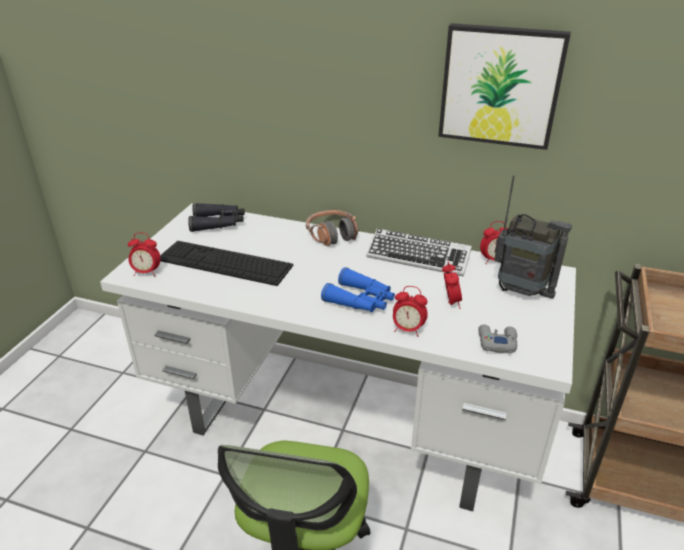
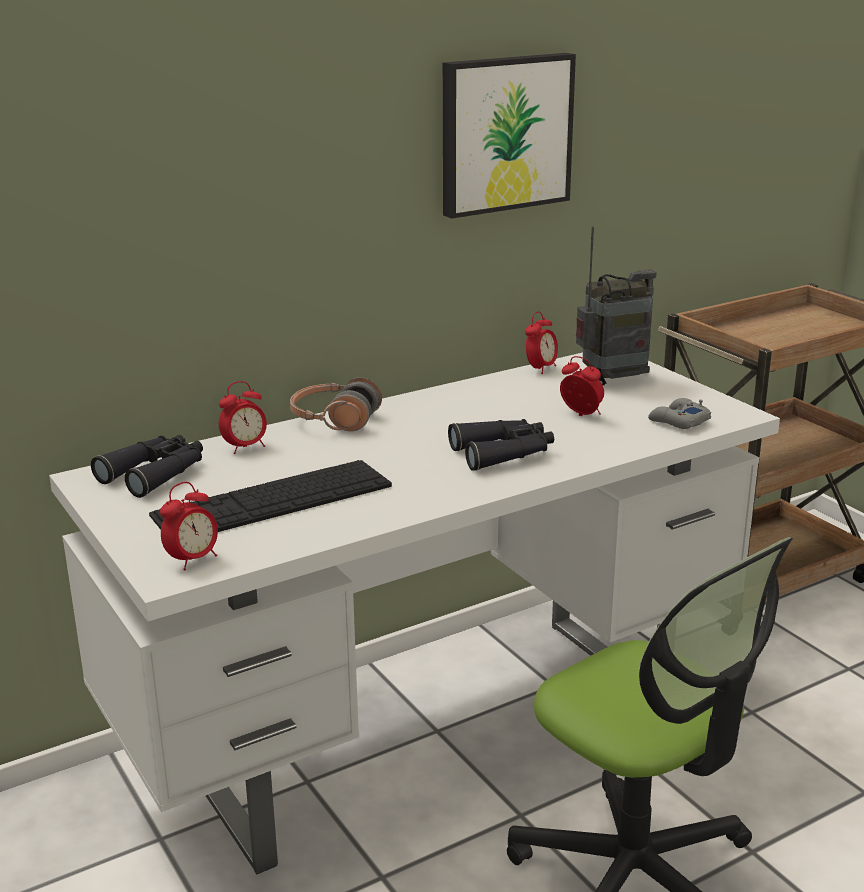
camera: 50 degrees left, 10 degrees down
blue binoculars [321,267,395,312] -> black binoculars [448,419,554,471]
keyboard [366,228,472,277] -> none
alarm clock [393,286,428,337] -> alarm clock moved to [219,381,267,454]

